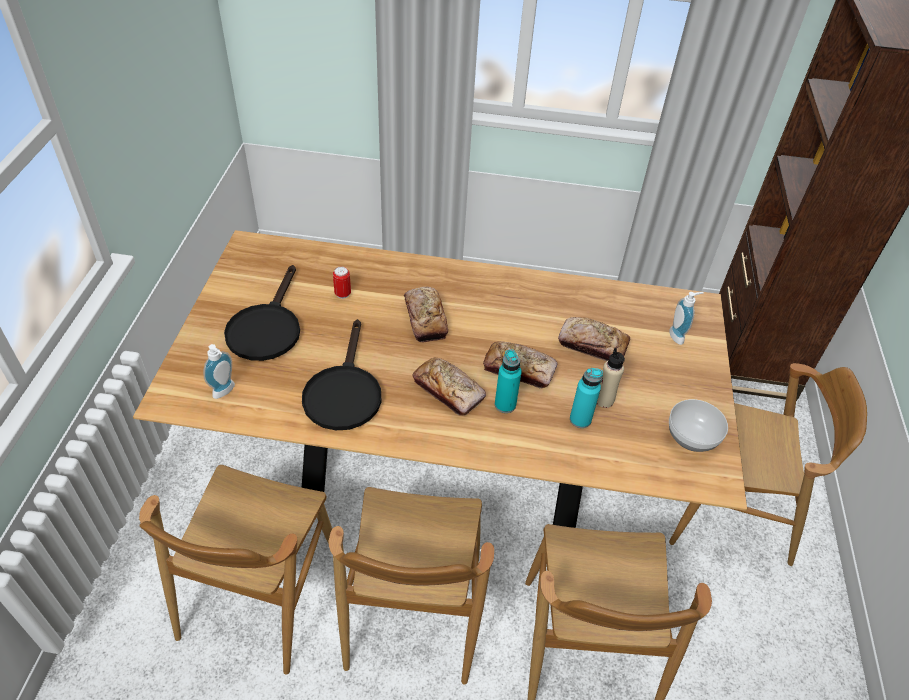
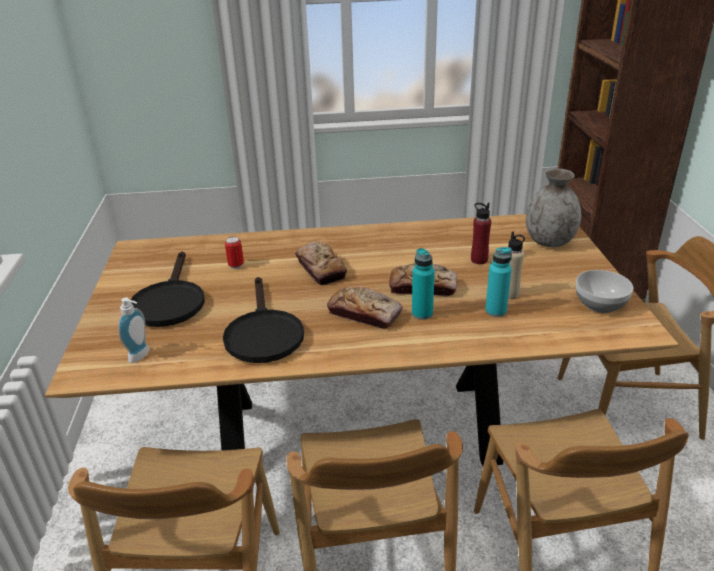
camera: 10 degrees left, 15 degrees down
bread [558,317,630,361] -> red bottle [471,202,491,264]
soap dispenser [669,292,704,345] -> grey vase [526,169,581,247]

